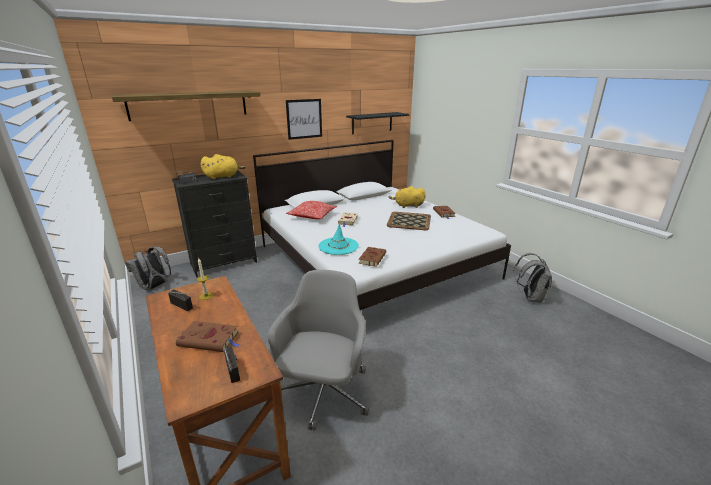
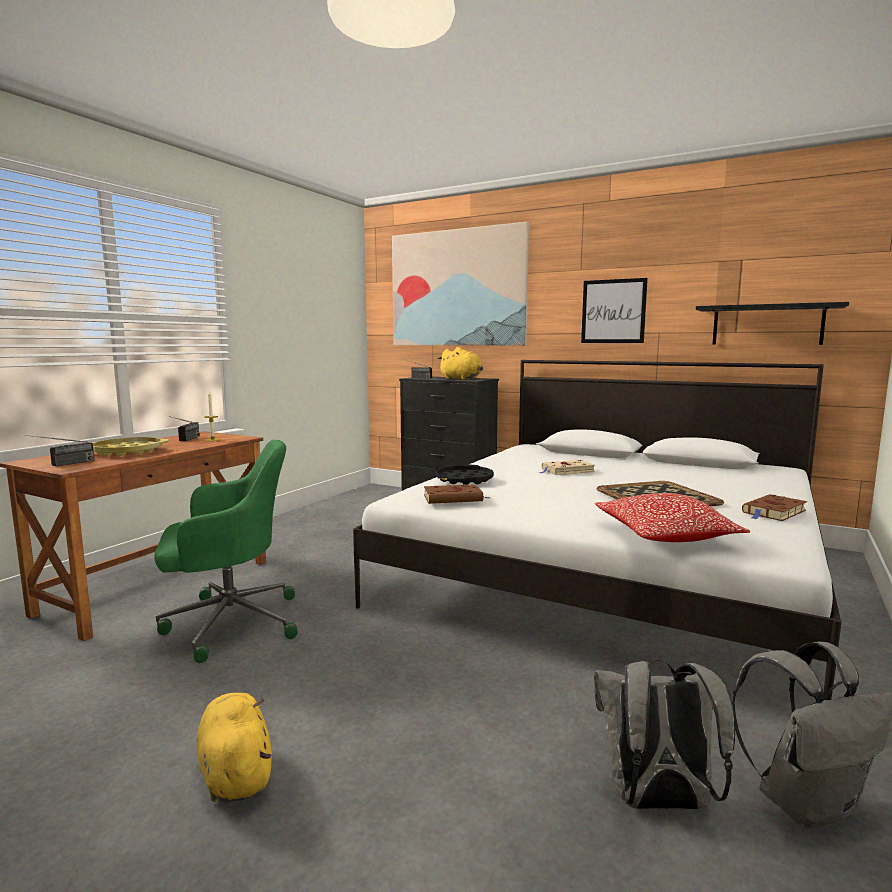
camera: 60 degrees right, 15 degrees down
shelf [111,91,261,121] -> picture [392,222,529,346]
grey backpack [125,247,171,291] -> grey backpack moved to [594,660,735,810]
brown book [176,321,240,352] -> yellow tray [92,437,169,456]
grey office chair [268,270,369,431] -> green office chair [154,440,298,663]
pillow [286,201,337,219] -> pillow moved to [595,493,750,542]
turquoise hat [318,223,359,255] -> black tray [436,465,494,485]
yellow plush toy [389,186,426,208] -> yellow plush toy moved to [197,693,272,803]

